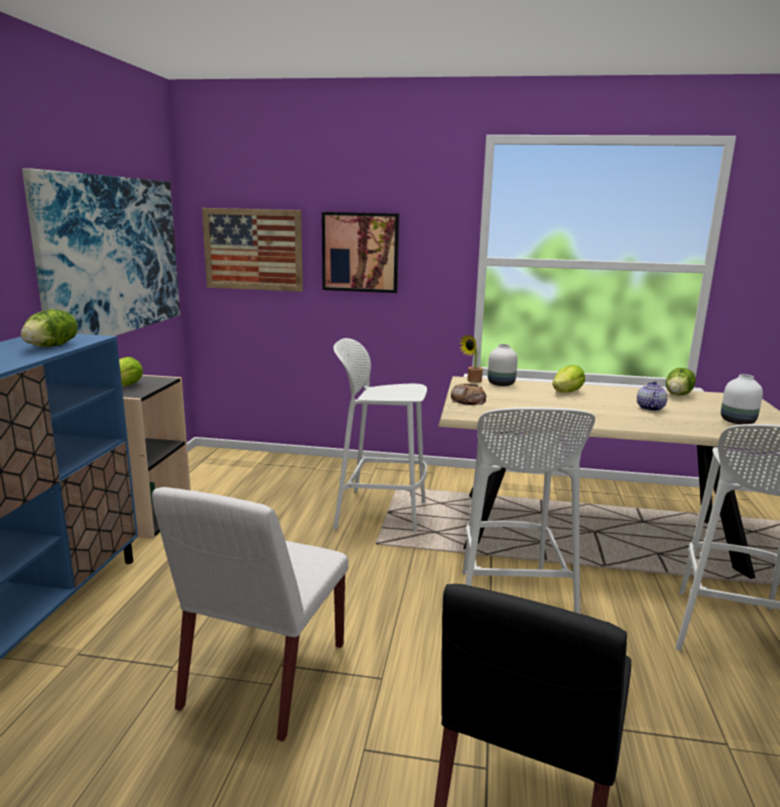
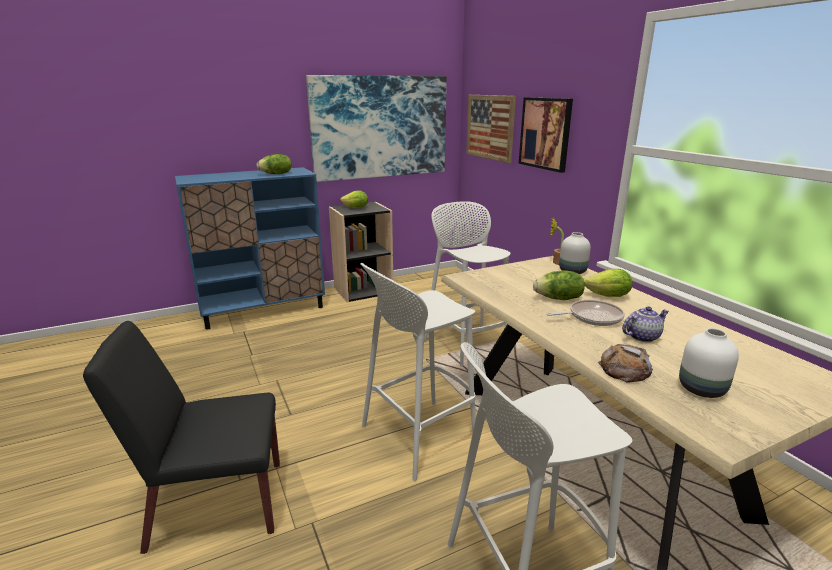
camera: 55 degrees right, 5 degrees up
white chair [152,487,348,742] -> none
bread [451,383,487,405] -> bread moved to [598,344,653,383]
lettuce [666,368,696,396] -> lettuce moved to [533,270,585,300]
none -> frying pan [547,300,625,326]

